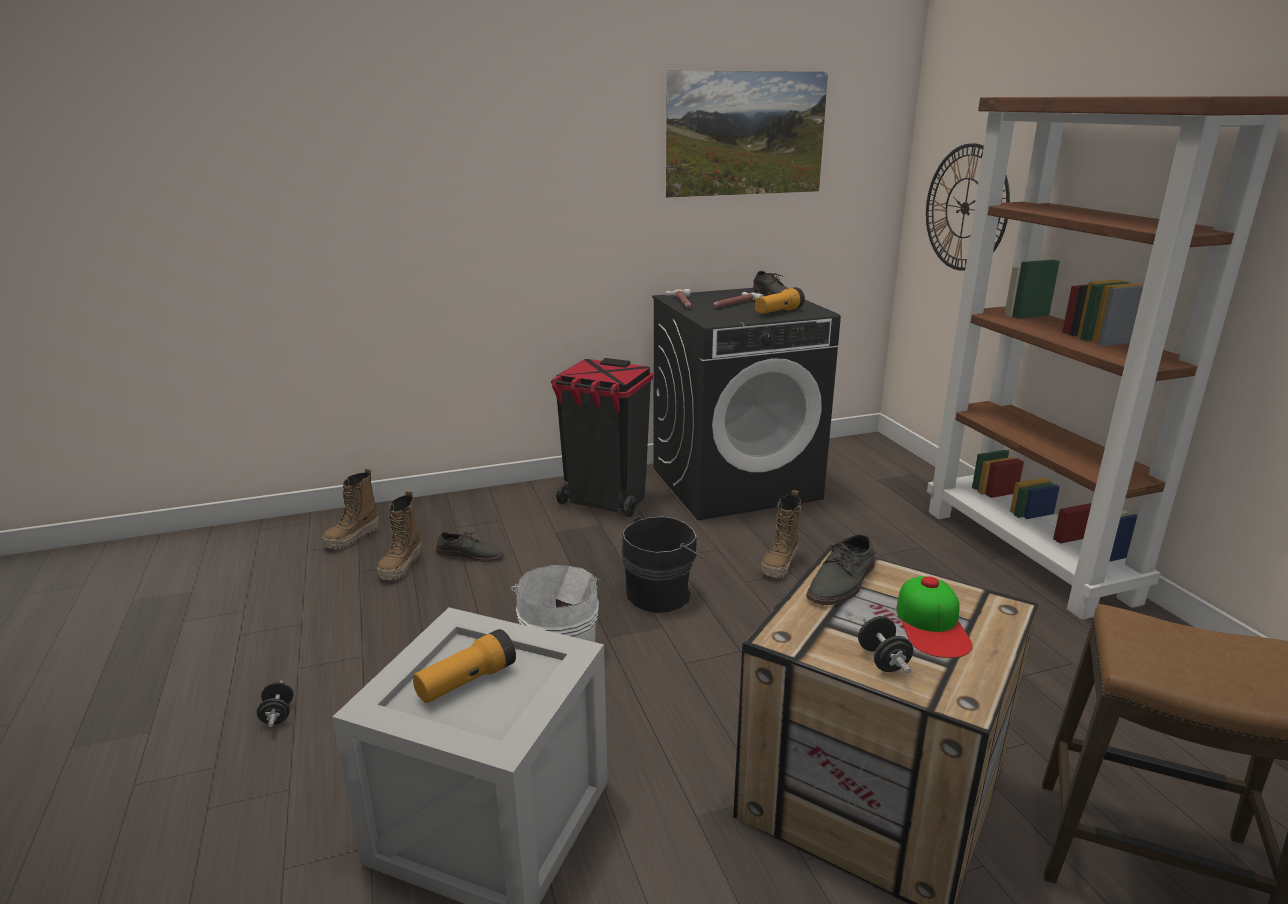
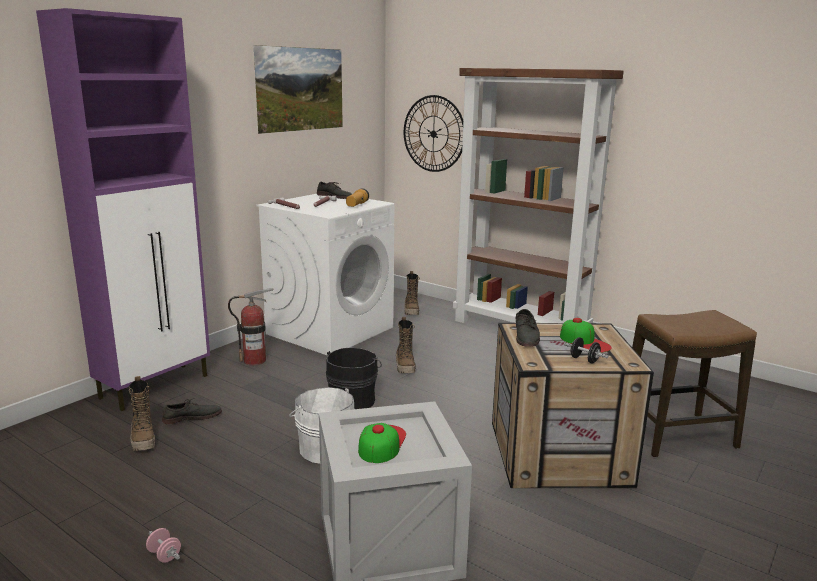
camera: 35 degrees left, 5 degrees down
black dumbbell [257,681,294,727] -> pink dumbbell [146,528,181,563]
boot [322,468,379,549] -> boot moved to [404,271,420,315]
flashlight [413,629,516,703] -> cap [358,423,406,463]
black trash can [551,358,653,517] -> fire extinguisher [228,288,273,365]
black washing machine [652,288,841,520] -> white washing machine [256,194,394,356]
none -> purple cabinet [36,8,210,411]

